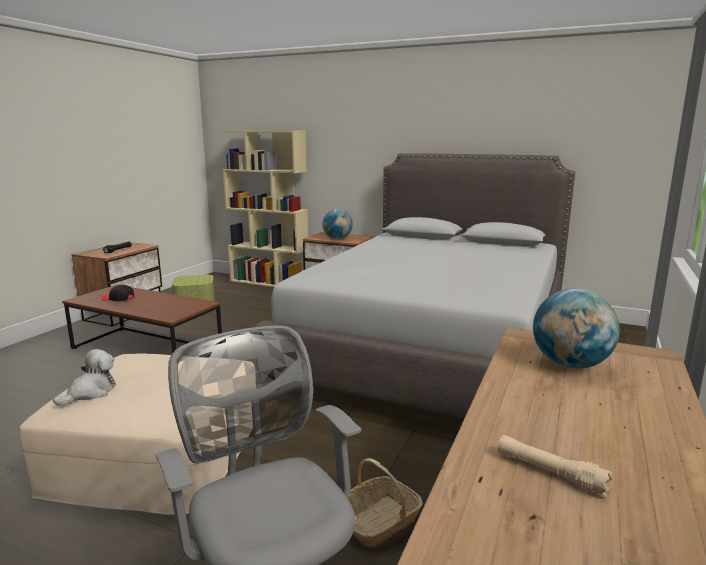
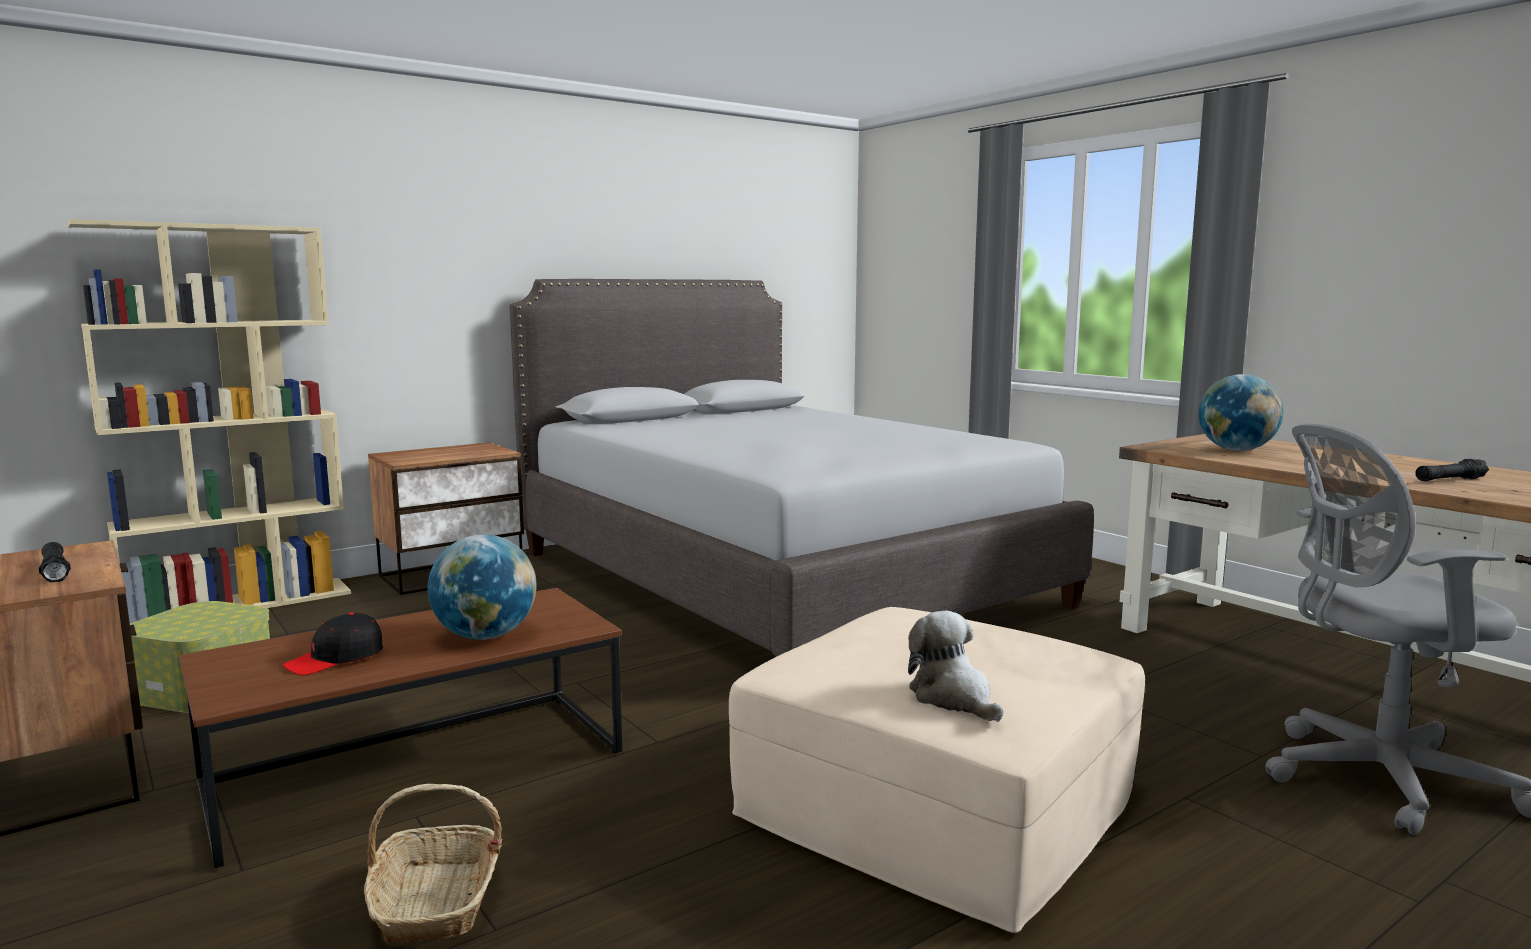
camera: 60 degrees left, 5 degrees down
globe [322,209,353,239] -> globe moved to [428,534,537,640]
basket [348,458,423,547] -> basket moved to [364,784,502,943]
beige flashlight [498,435,612,496] -> black flashlight [1415,459,1489,481]

